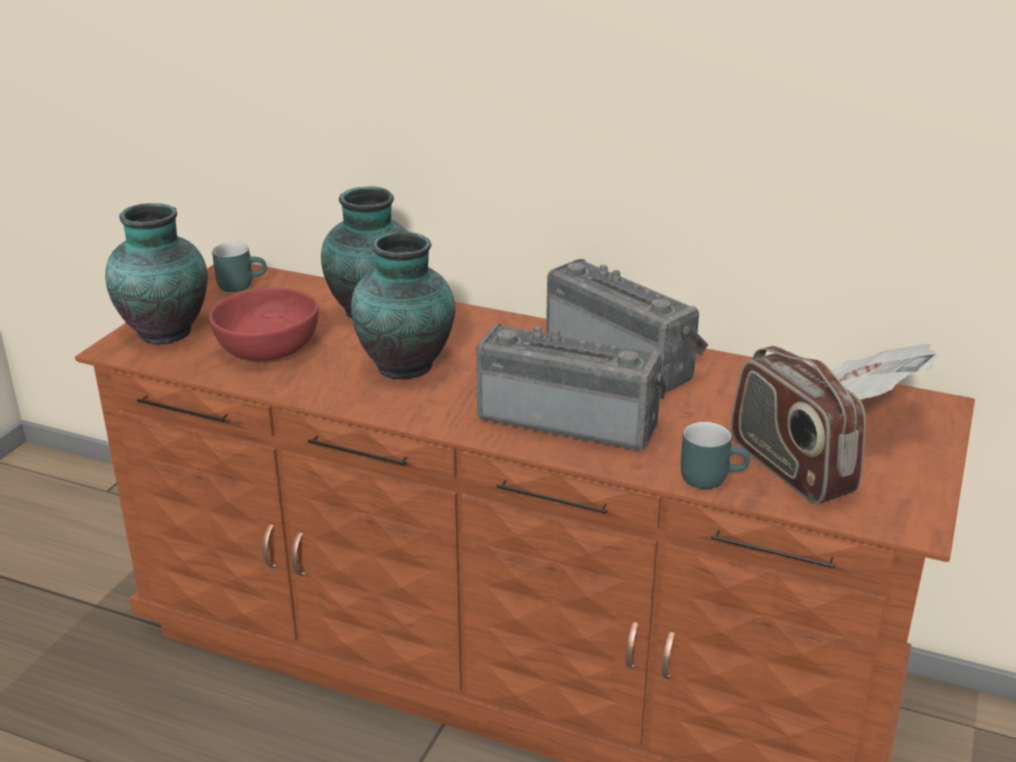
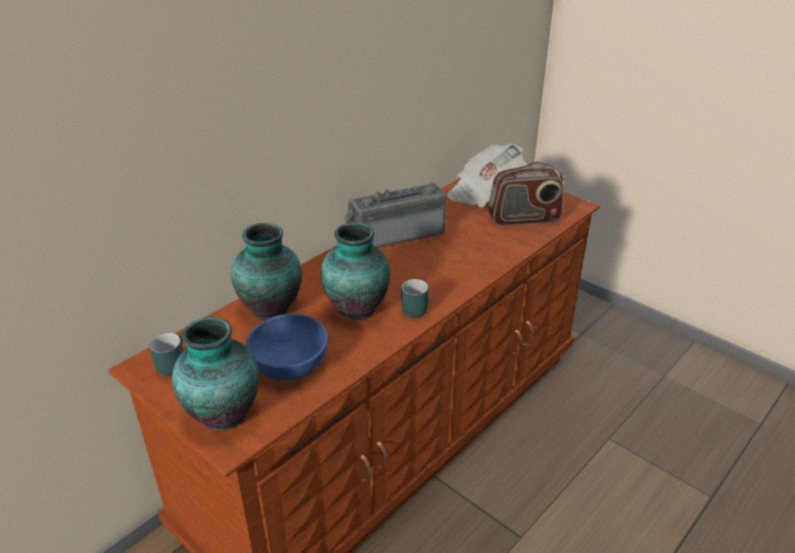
camera: 70 degrees left, 5 degrees up
red bowl [209,287,319,361] -> blue bowl [246,314,328,381]
radio [476,324,667,450] -> none
turquoise mug [681,422,750,489] -> turquoise mug moved to [401,279,429,318]

